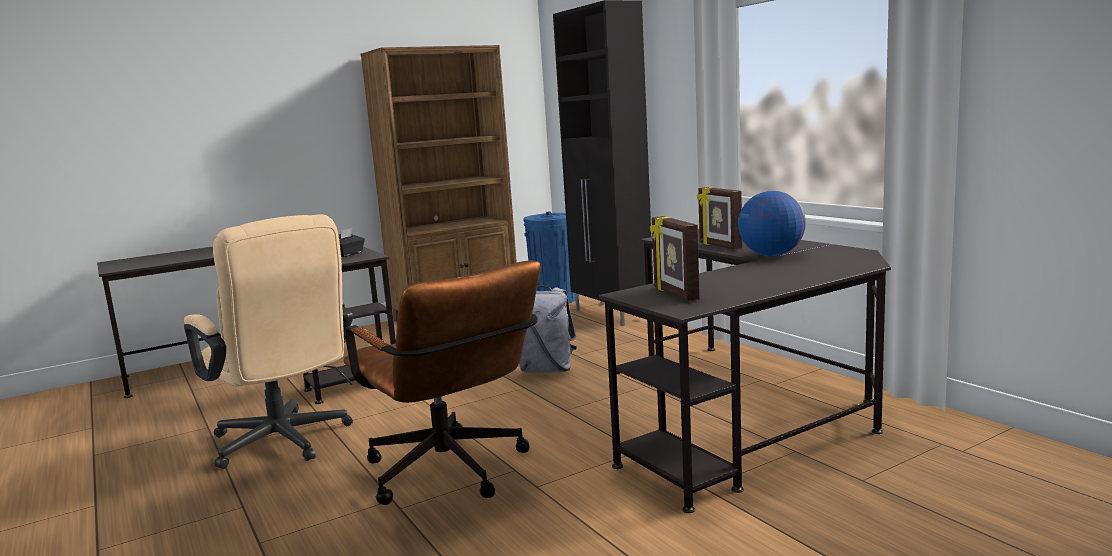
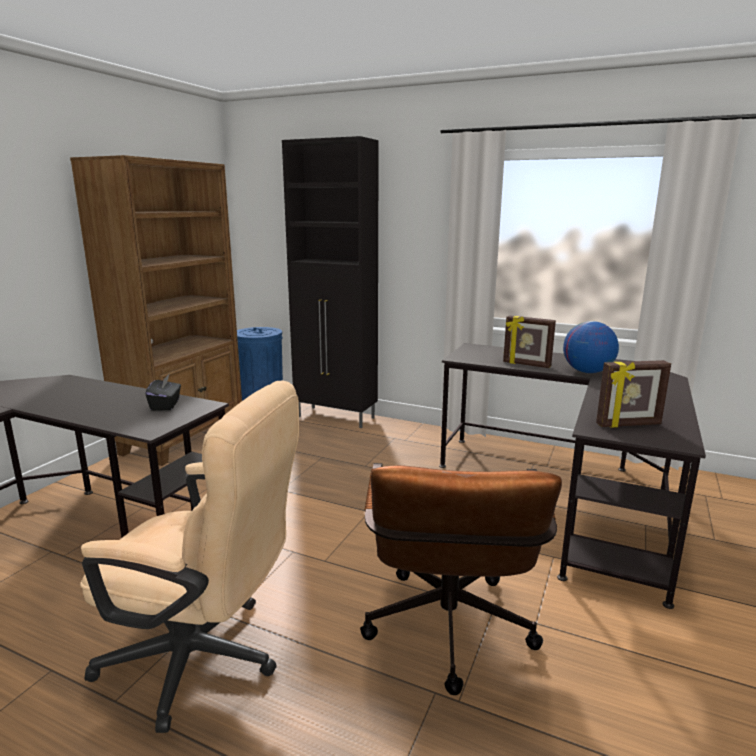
camera: 35 degrees left, 5 degrees up
brown office chair [344,261,541,505] -> brown office chair turned 75 degrees clockwise [360,463,562,695]
grey backpack [519,286,577,373] -> none
picture frame [650,216,700,301] -> picture frame turned 45 degrees counterclockwise [596,360,671,428]

